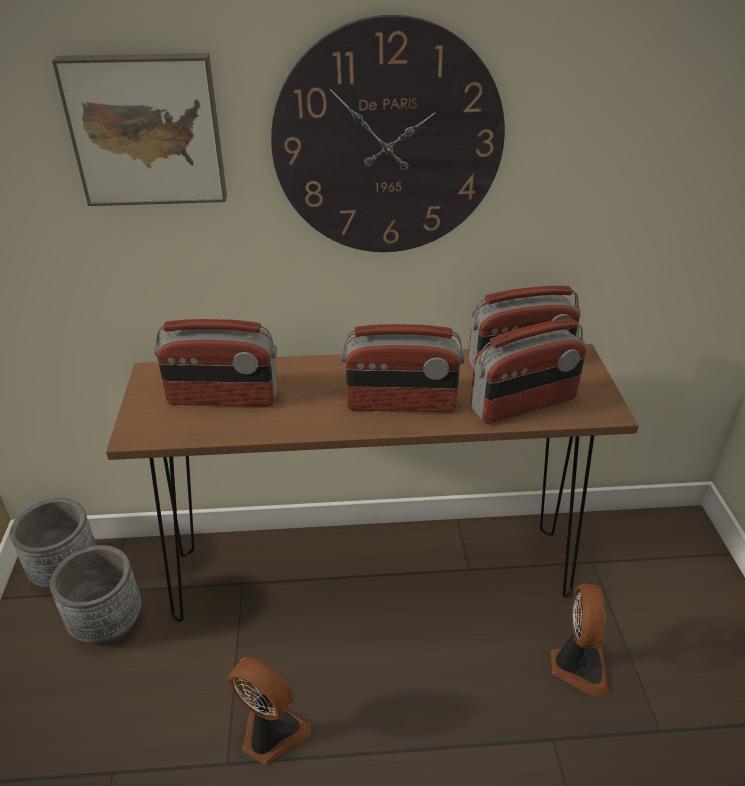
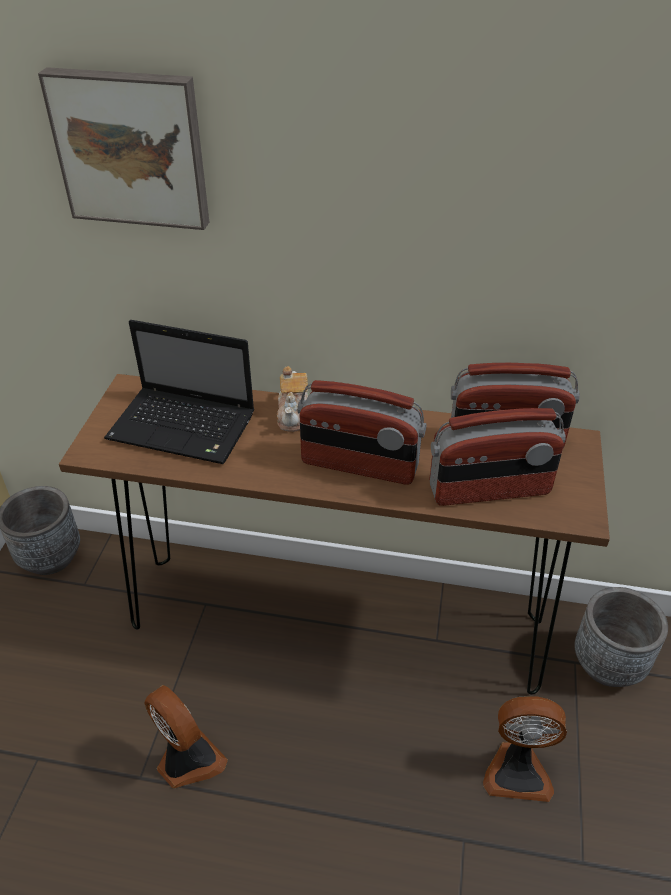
camera: 15 degrees right, 5 degrees up
grey planter [50,545,141,645] -> grey planter moved to [574,587,668,687]
radio [154,319,277,407] -> laptop [104,320,255,464]
wall clock [271,15,505,252] -> none
fan [550,584,609,697] -> fan turned 75 degrees clockwise [483,696,567,802]
none -> teapot [277,366,309,432]

